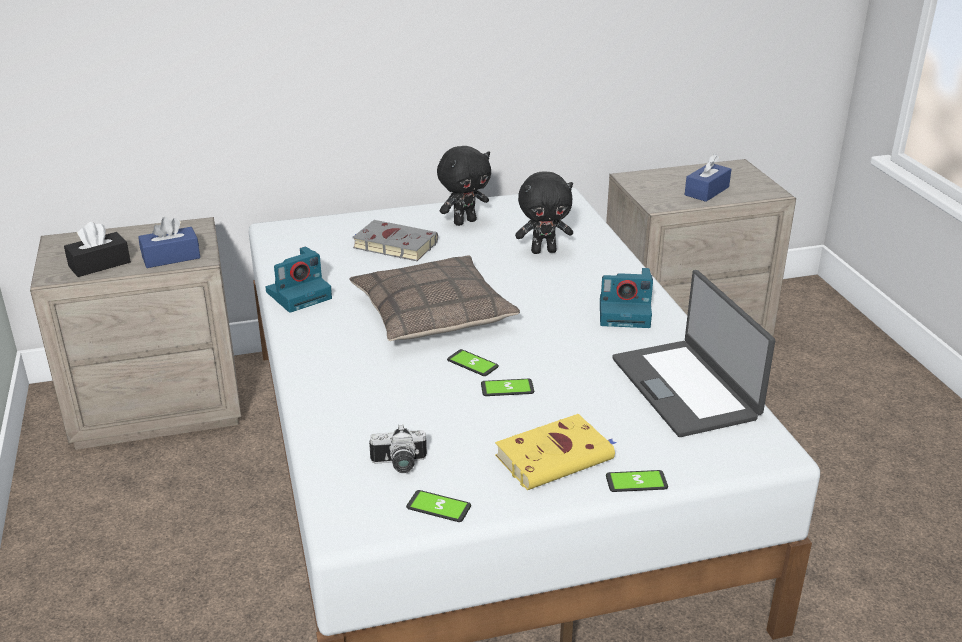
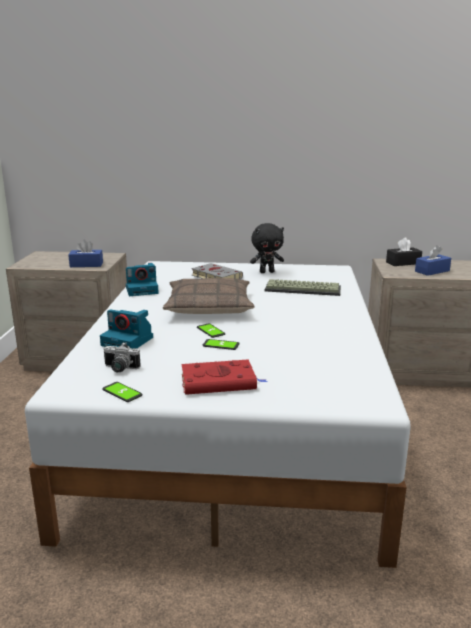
camera: 20 degrees right, 10 degrees down
black tissue box [64,222,131,277] -> black tissue box moved to [386,237,422,266]
yellow book [495,414,617,490] -> red book [181,359,267,395]
black plush toy [515,172,573,254] -> keyboard [265,279,341,296]
camera [600,268,653,328] -> camera moved to [100,309,153,348]
phone [606,470,668,492] -> none
laptop [612,270,775,437] -> none

